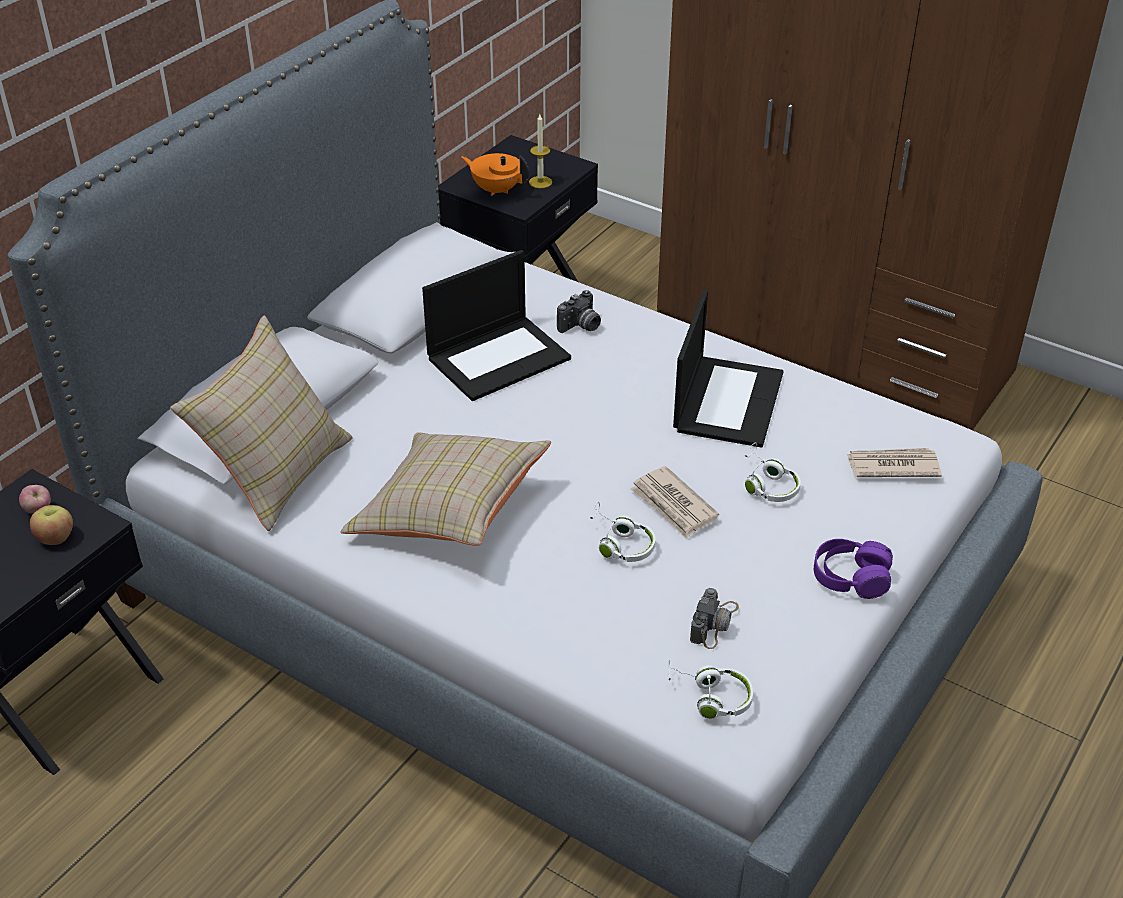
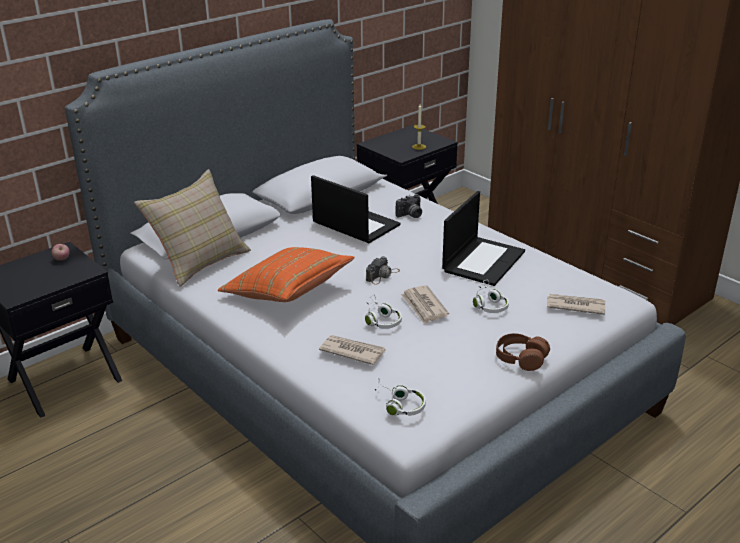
camera: 15 degrees right, 10 degrees down
apple [30,505,73,545] -> none
beige pillow [341,432,551,546] -> orange pillow [218,247,355,302]
laptop [422,250,571,401] -> laptop turned 120 degrees counterclockwise [311,175,400,243]
orange teapot [461,153,529,196] -> none
camera [690,588,739,649] -> camera moved to [366,256,400,285]
purple headphones [814,539,893,599] -> brown headphones [496,333,550,371]
none -> newspaper [319,335,385,365]

